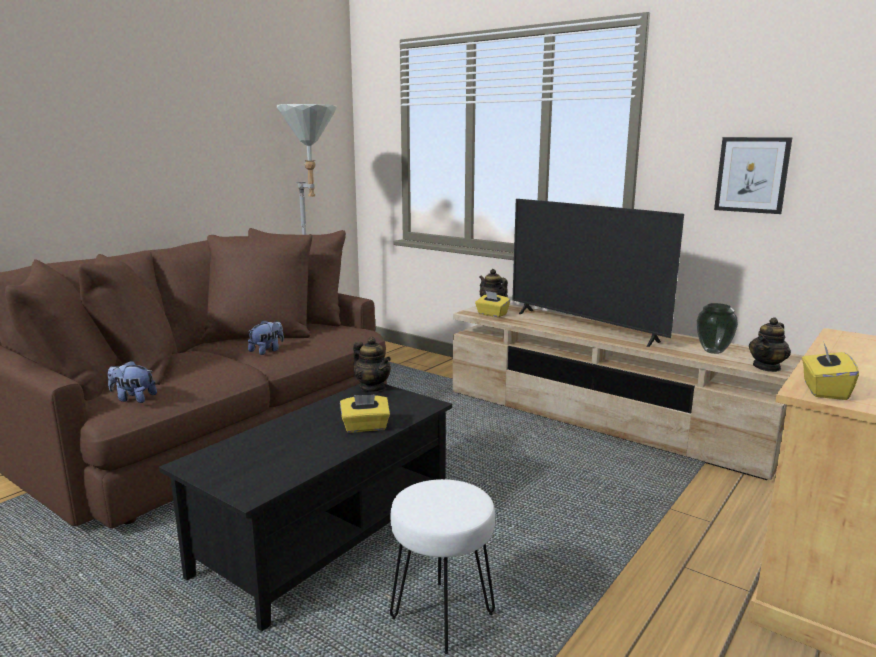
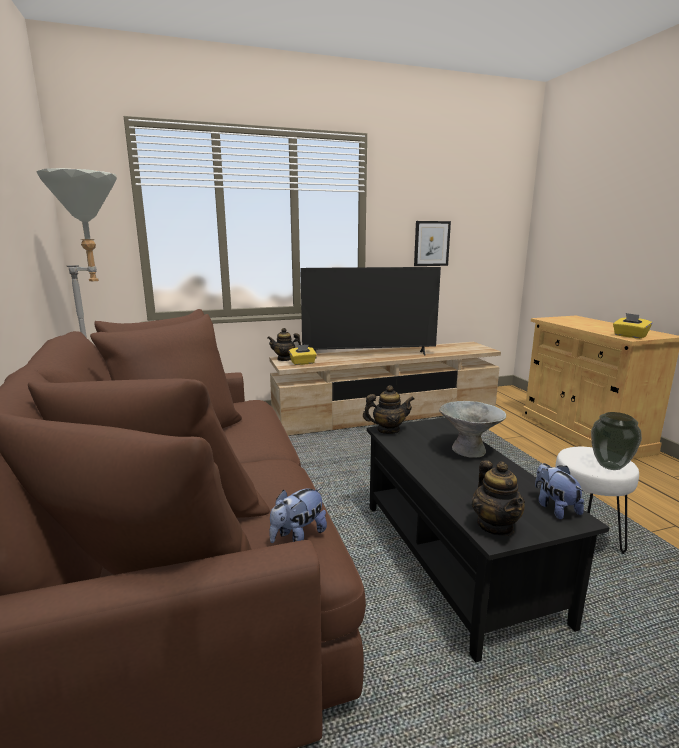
camera: 55 degrees left, 0 degrees up
plush toy [248,320,284,355] -> plush toy moved to [535,463,584,519]
yellow tissue box [340,394,390,432] -> grey bowl [439,401,506,458]
vase [697,303,738,354] -> vase moved to [591,412,642,470]
teapot [749,317,791,372] -> teapot moved to [472,461,525,536]

